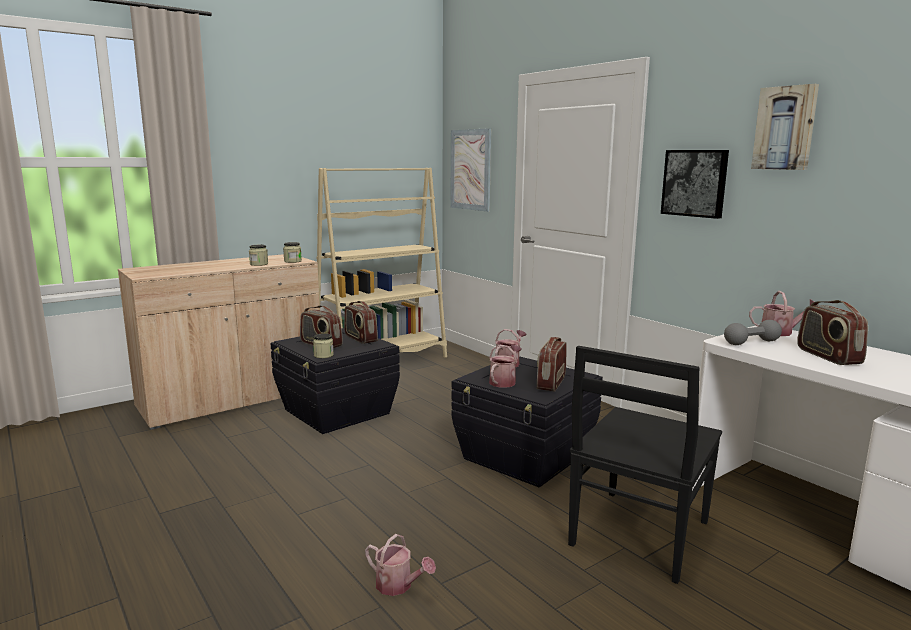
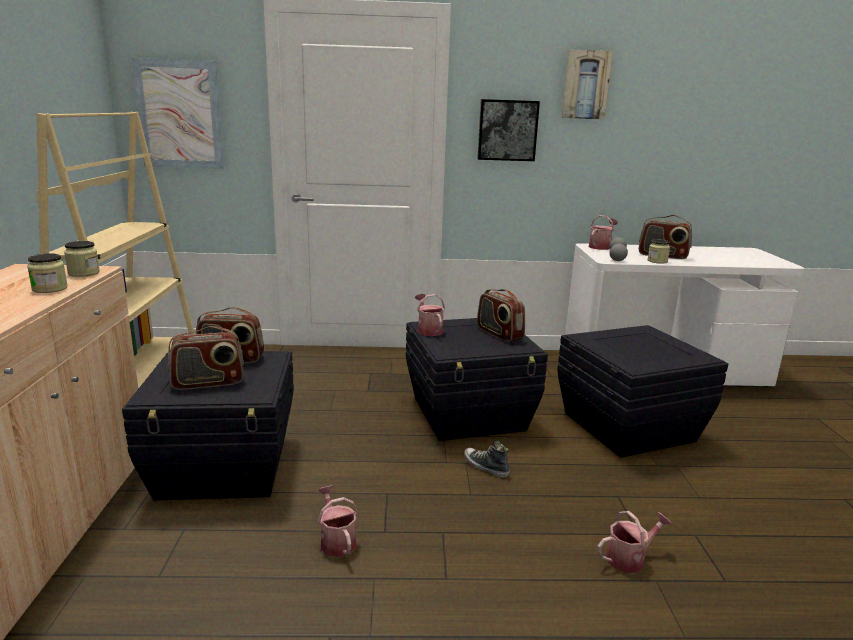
camera: 55 degrees left, 5 degrees up
jar [313,333,334,358] -> jar moved to [647,239,670,264]
watering can [489,345,522,388] -> watering can moved to [318,486,358,557]
black chair [568,346,722,584] -> black storage box [557,325,728,458]
none -> shoe [464,440,510,477]

